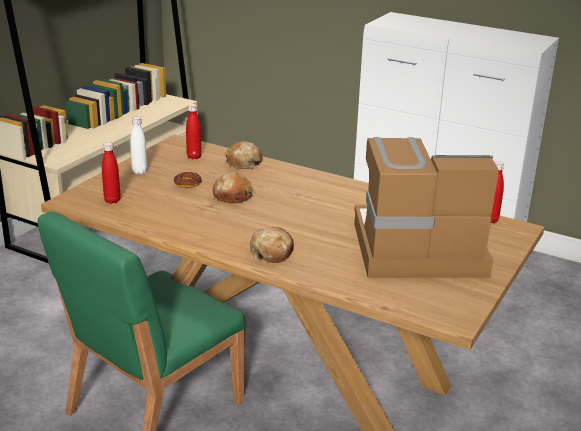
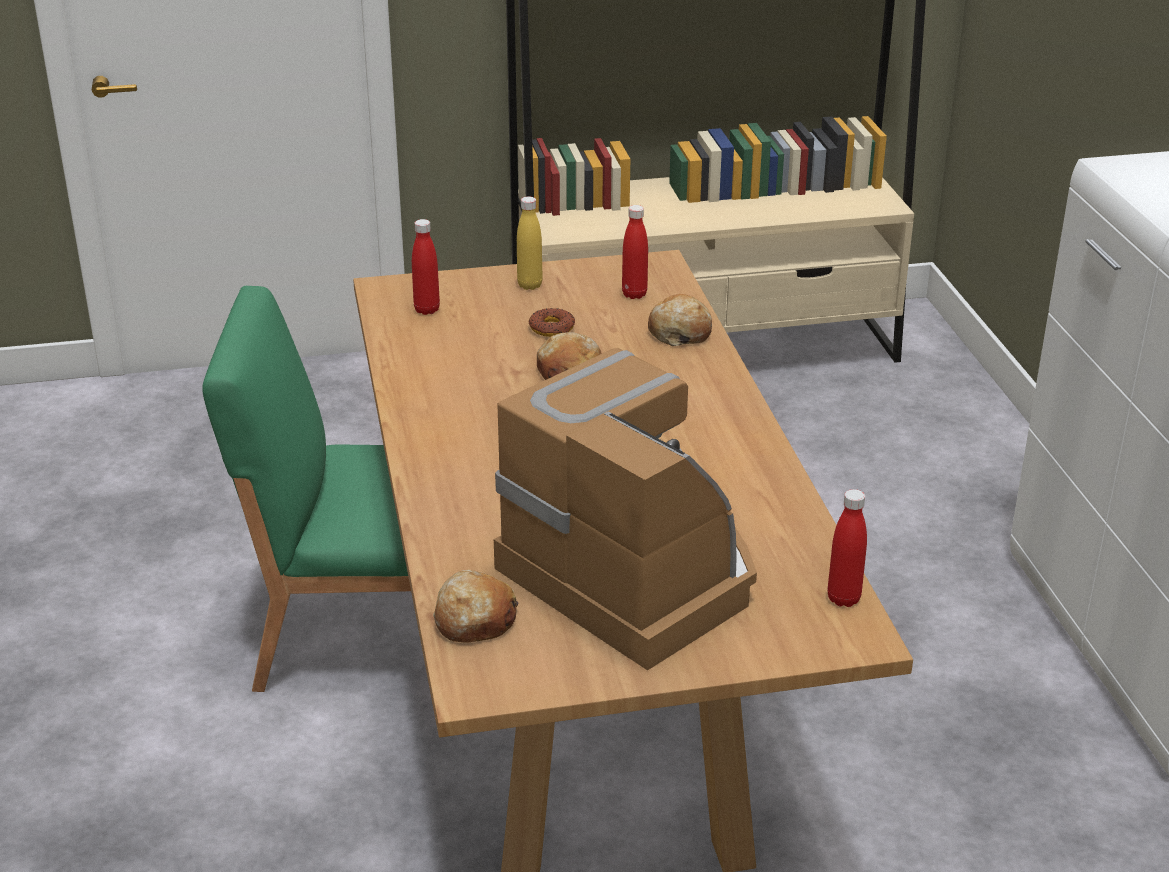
camera: 50 degrees right, 5 degrees up
white bottle [130,117,147,174] -> yellow bottle [517,196,543,290]
bread [250,227,294,263] -> bread moved to [433,569,518,642]

